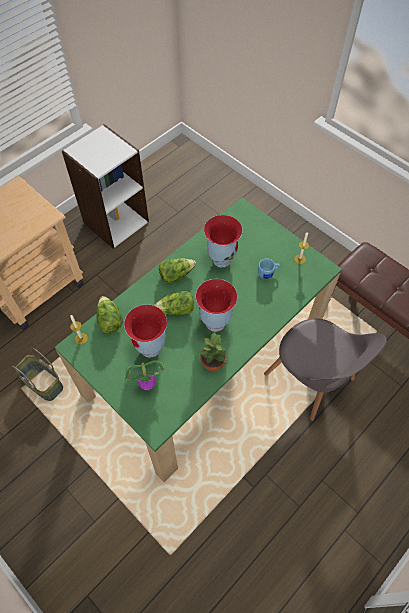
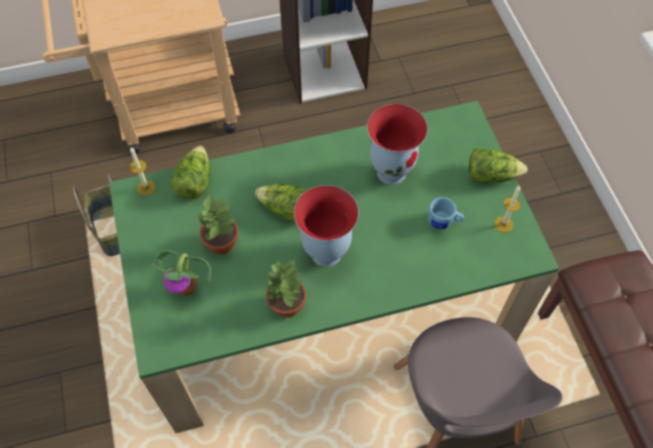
camera: 30 degrees right, 0 degrees up
vase [124,305,167,357] -> potted plant [198,192,239,255]
lettuce [159,258,196,283] -> lettuce moved to [469,148,528,183]

